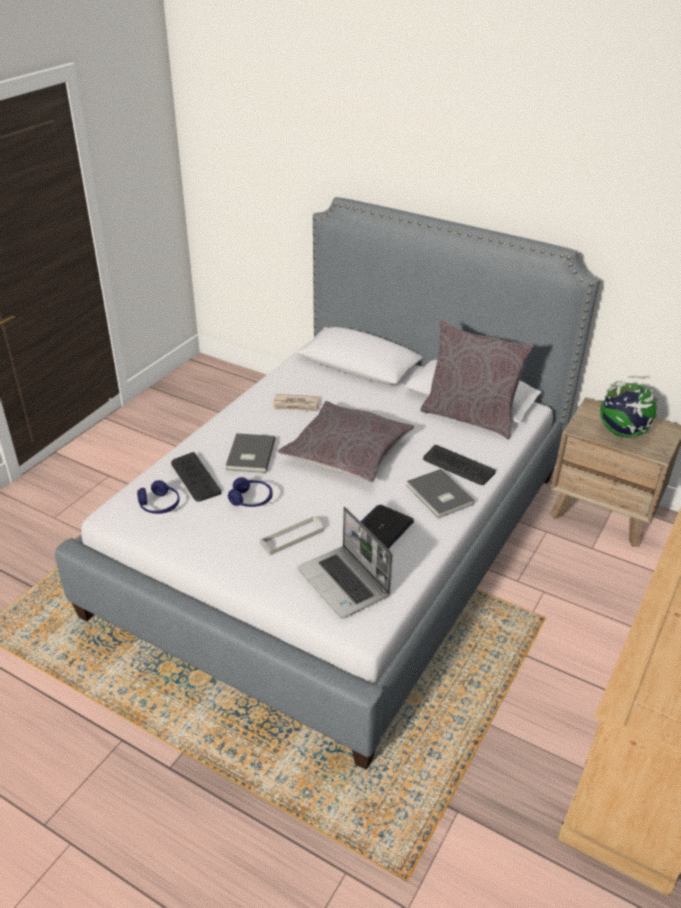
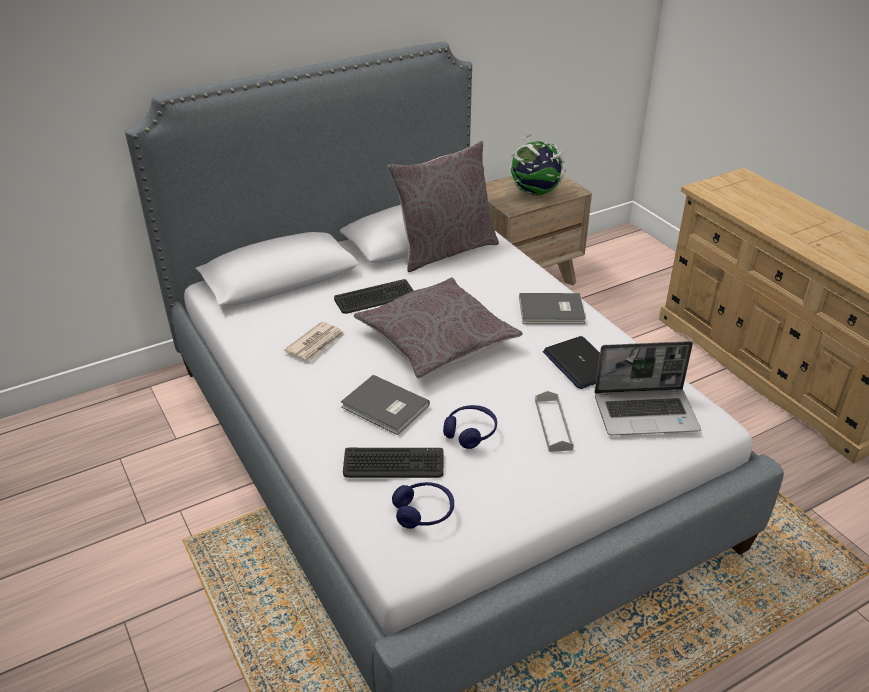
camera: 60 degrees left, 0 degrees up
keyboard [423,445,495,485] -> keyboard moved to [334,279,414,314]

